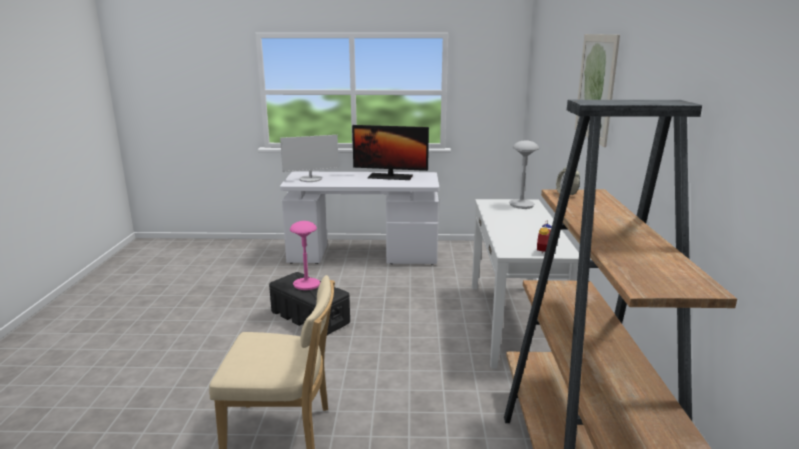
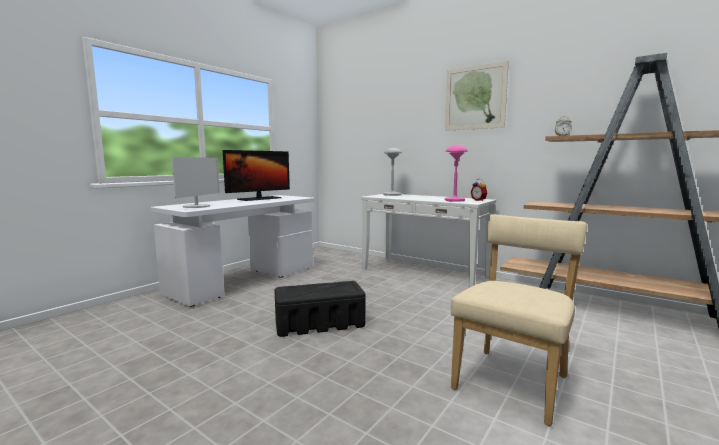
camera: 55 degrees left, 10 degrees down
pink table lamp [290,221,320,290] -> pink table lamp moved to [444,145,468,202]

